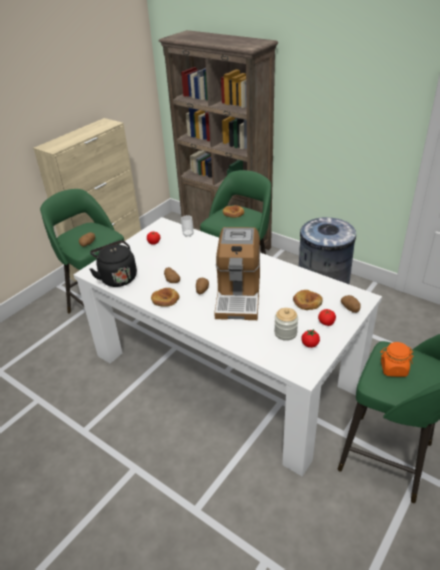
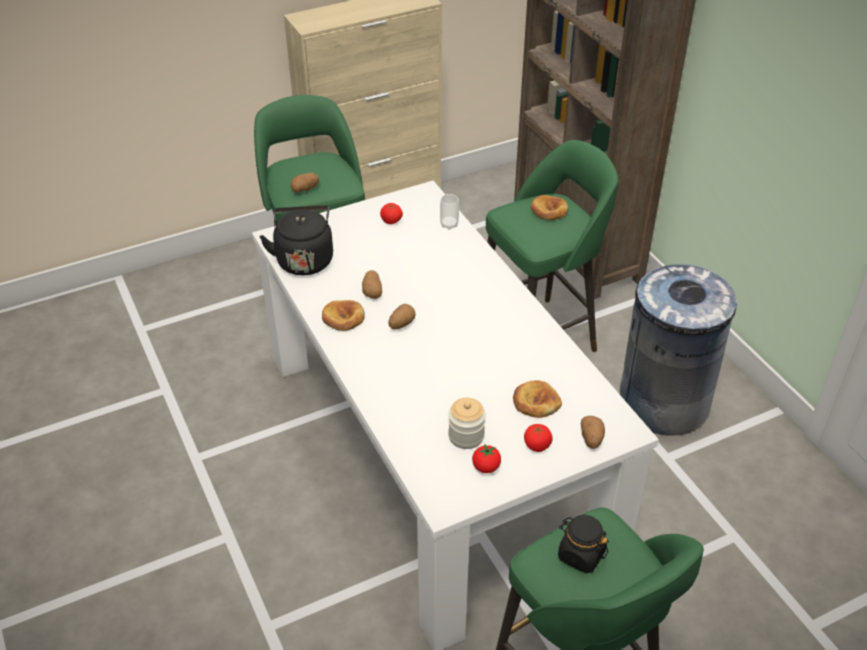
camera: 25 degrees right, 5 degrees up
coffee machine [214,227,261,320] -> none
orange jar [380,342,414,377] -> black jar [558,515,609,573]

